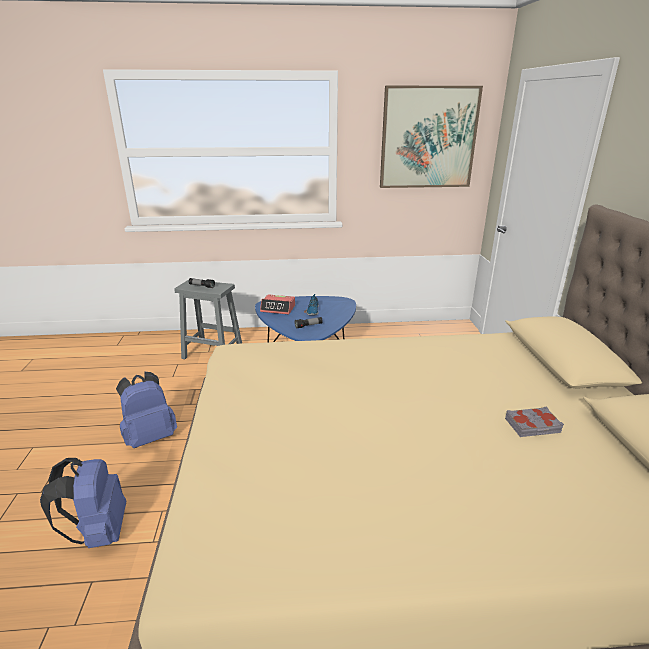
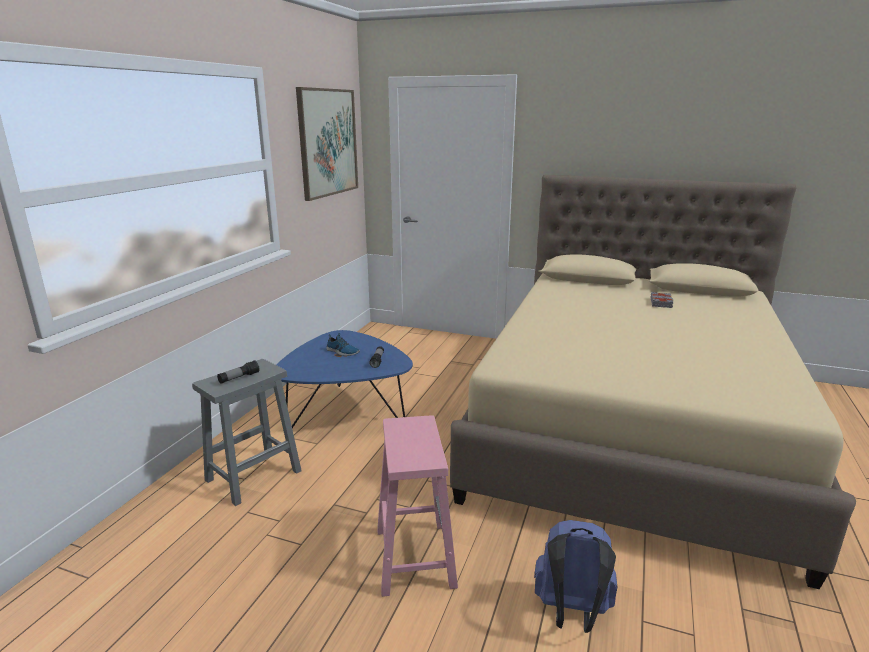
camera: 65 degrees left, 5 degrees down
blue backpack [116,372,177,448] -> pink stool [377,415,458,597]
alarm clock [260,294,295,314] -> none

